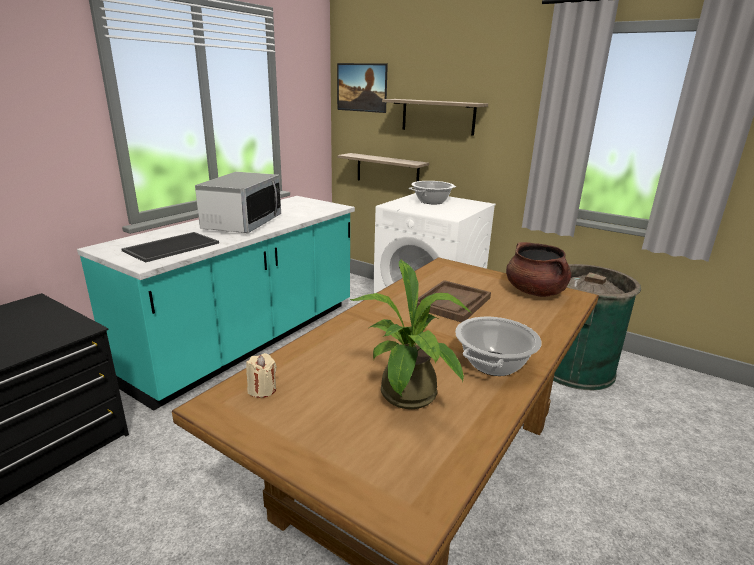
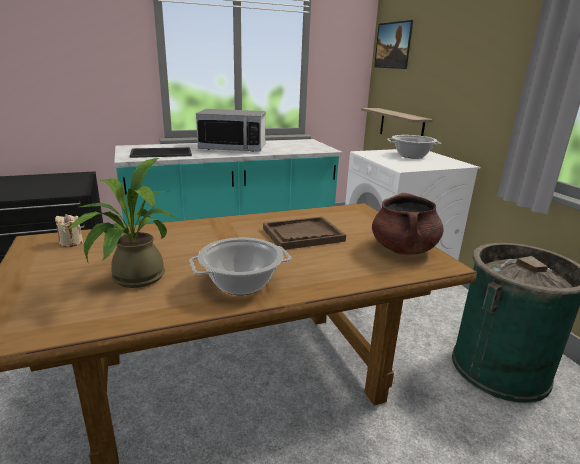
camera: 35 degrees right, 0 degrees up
microwave [195,172,281,233] -> microwave turned 45 degrees clockwise [196,109,266,152]
shelf [382,99,488,136] -> none

